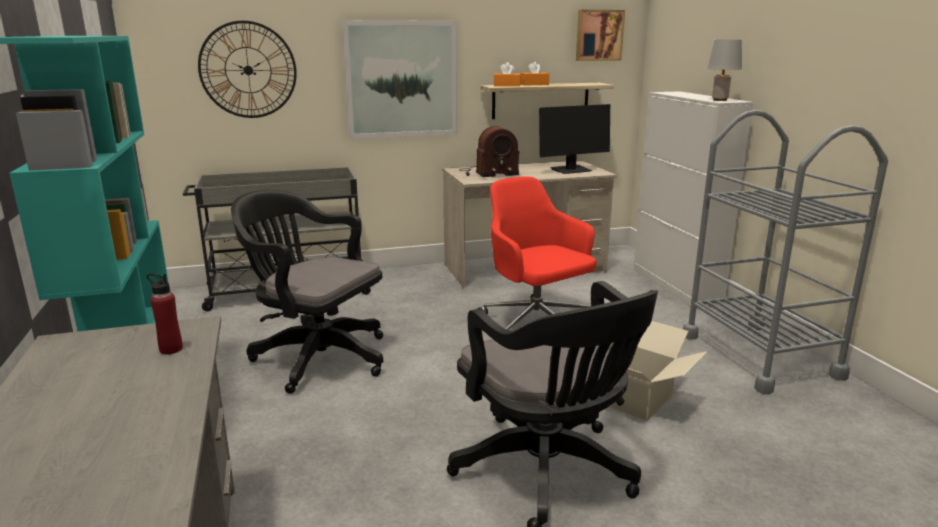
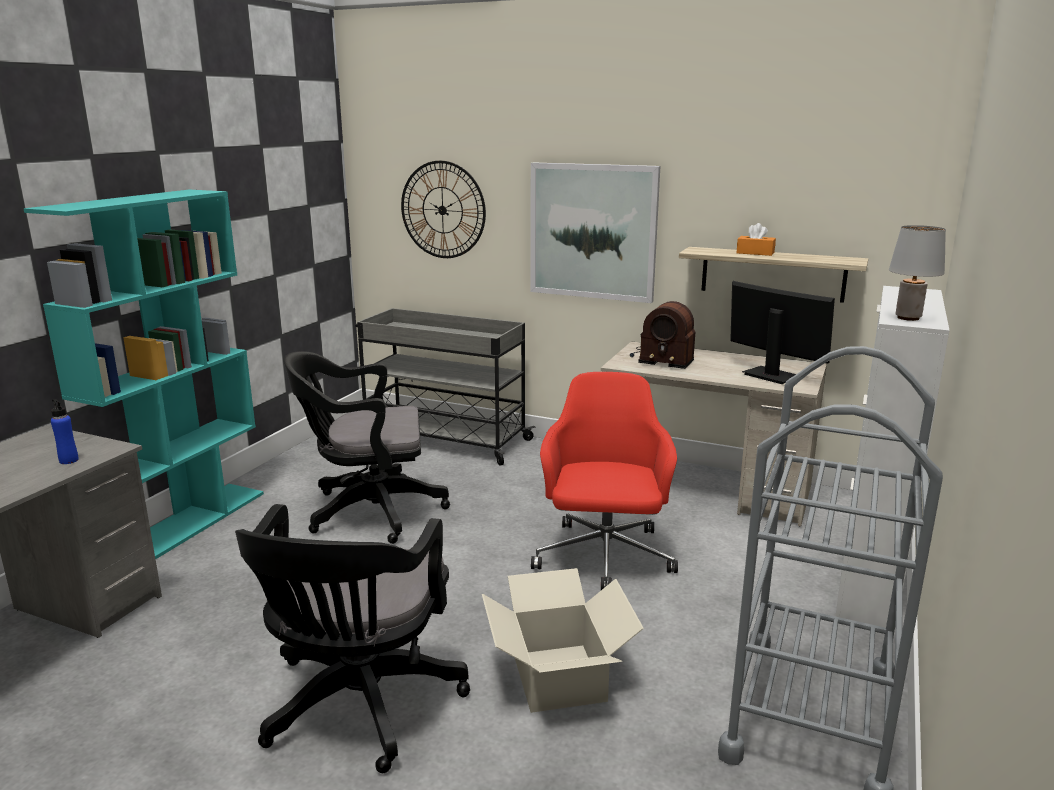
camera: 40 degrees right, 0 degrees up
red bottle [147,274,183,354] -> blue bottle [51,399,79,464]
black office chair [231,190,383,394] -> black office chair turned 75 degrees counterclockwise [284,351,450,544]
orange tissue box [494,62,521,86] -> none
monitor [539,104,610,174] -> monitor turned 150 degrees counterclockwise [730,281,835,384]
picture [576,10,625,61] -> none

